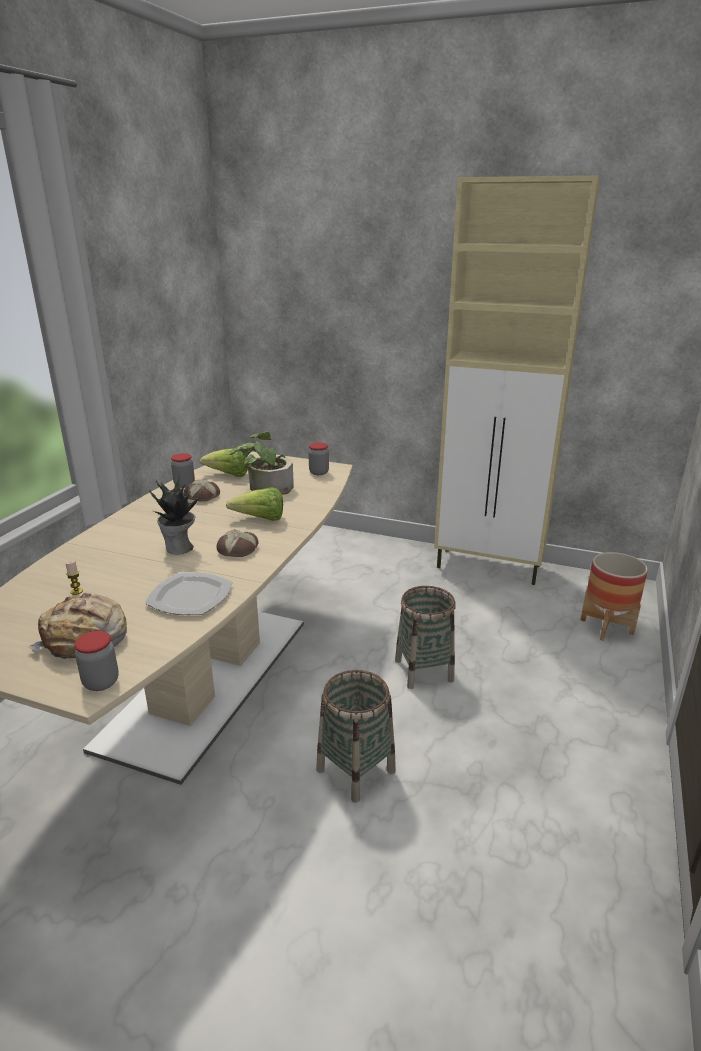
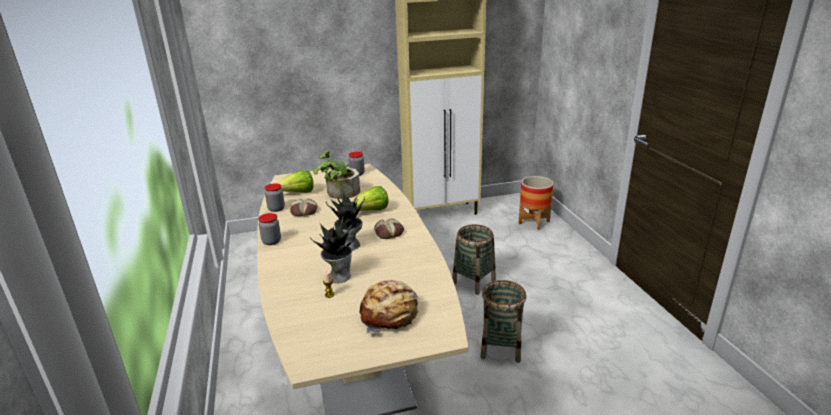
camera: 35 degrees left, 0 degrees up
jar [74,631,119,691] -> jar moved to [258,213,281,245]
plate [145,572,233,615] -> none
none -> potted plant [310,216,355,283]

